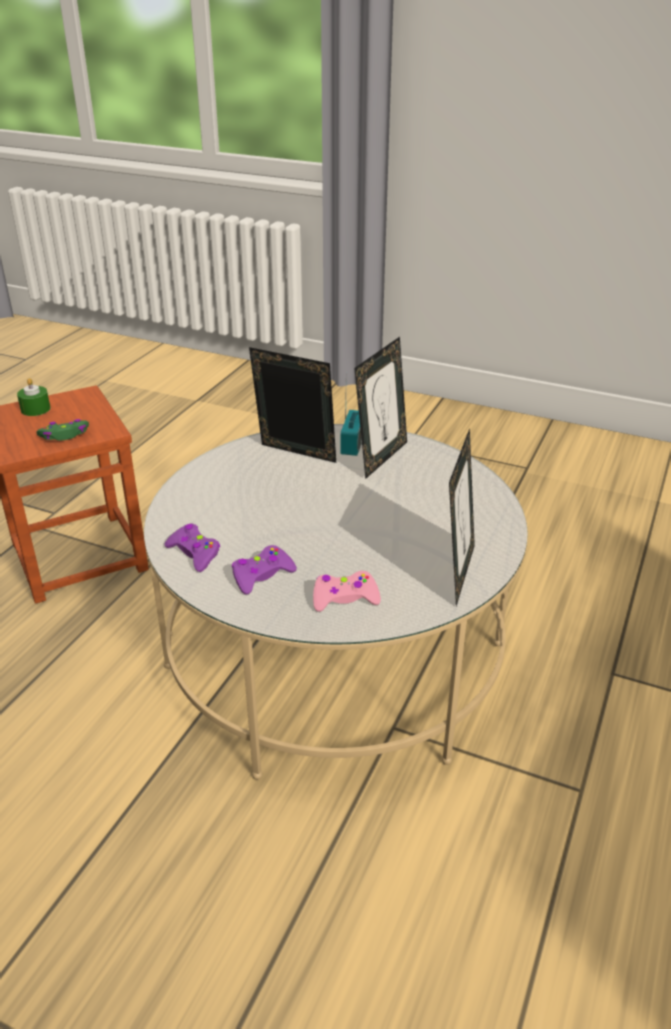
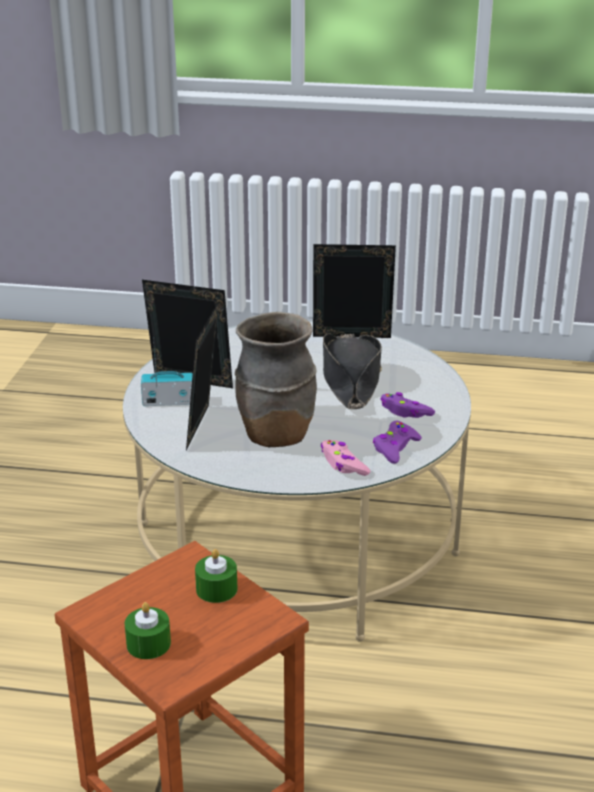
camera: 105 degrees left, 5 degrees down
green game controller [36,419,89,441] -> green candle [195,549,237,603]
pink game controller [313,571,381,612] -> pink game controller moved to [321,440,370,476]
none -> brown vase [235,312,317,447]
none -> black hat [323,333,382,409]

